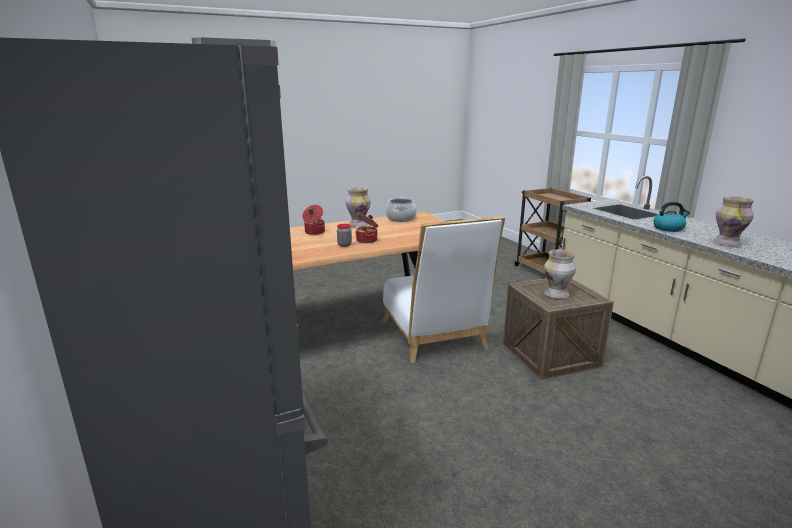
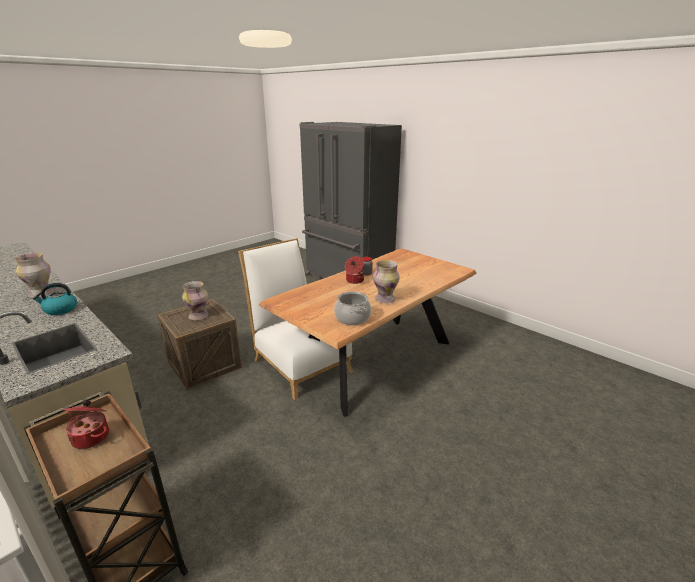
camera: 160 degrees right, 5 degrees up
cooking pot [302,205,325,235] -> cooking pot moved to [62,401,109,449]

